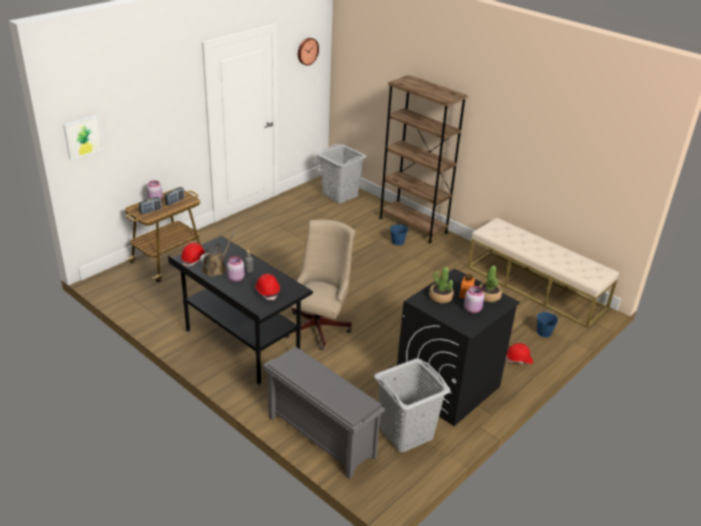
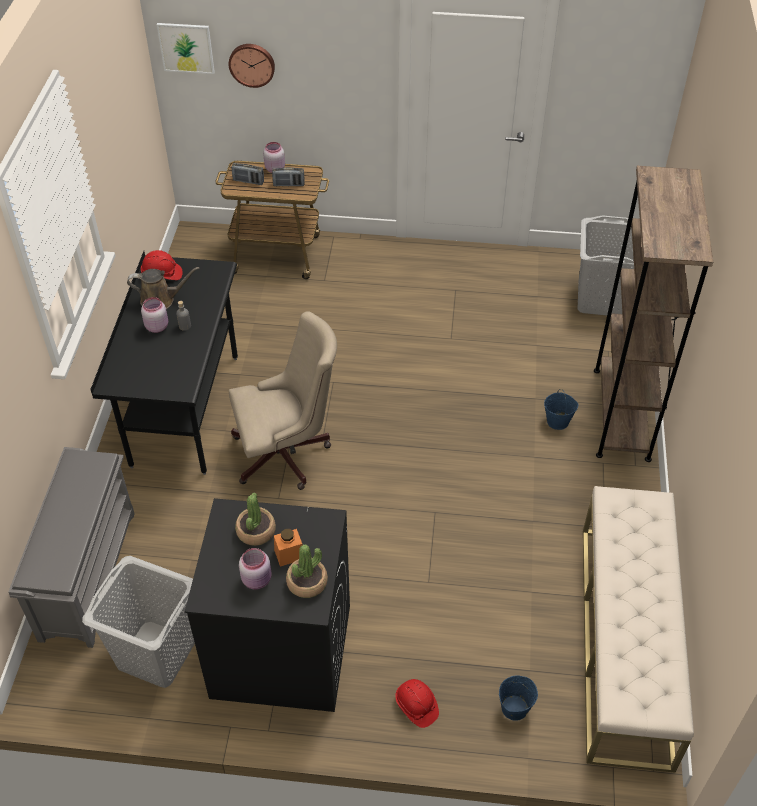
camera: 55 degrees right, 15 degrees up
red hard hat [255,274,280,300] -> none
wall clock [298,38,319,65] -> wall clock moved to [229,44,275,88]

